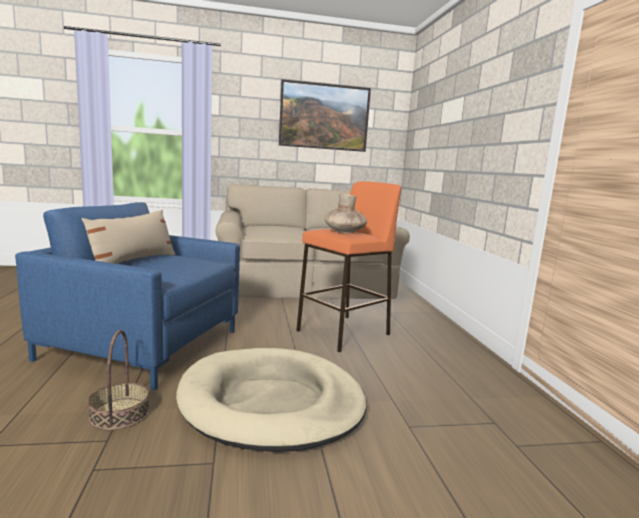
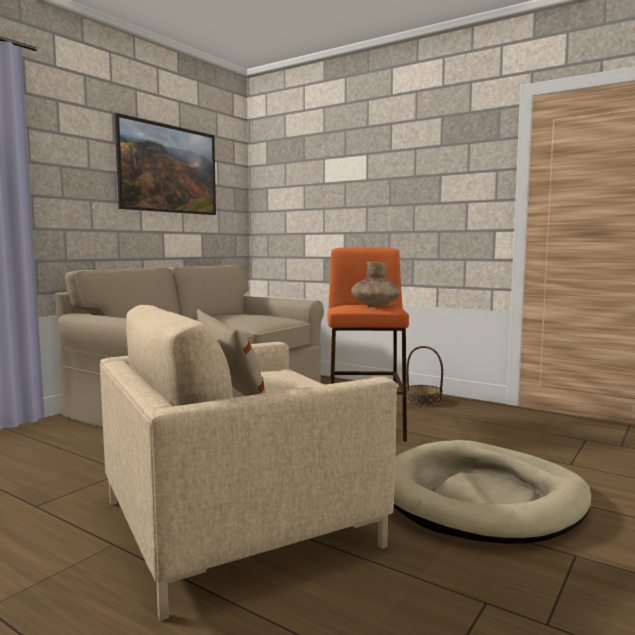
camera: 45 degrees left, 5 degrees down
blue armchair [15,202,240,390] -> beige armchair [100,305,397,621]
basket [88,330,150,430] -> basket moved to [406,346,443,407]

